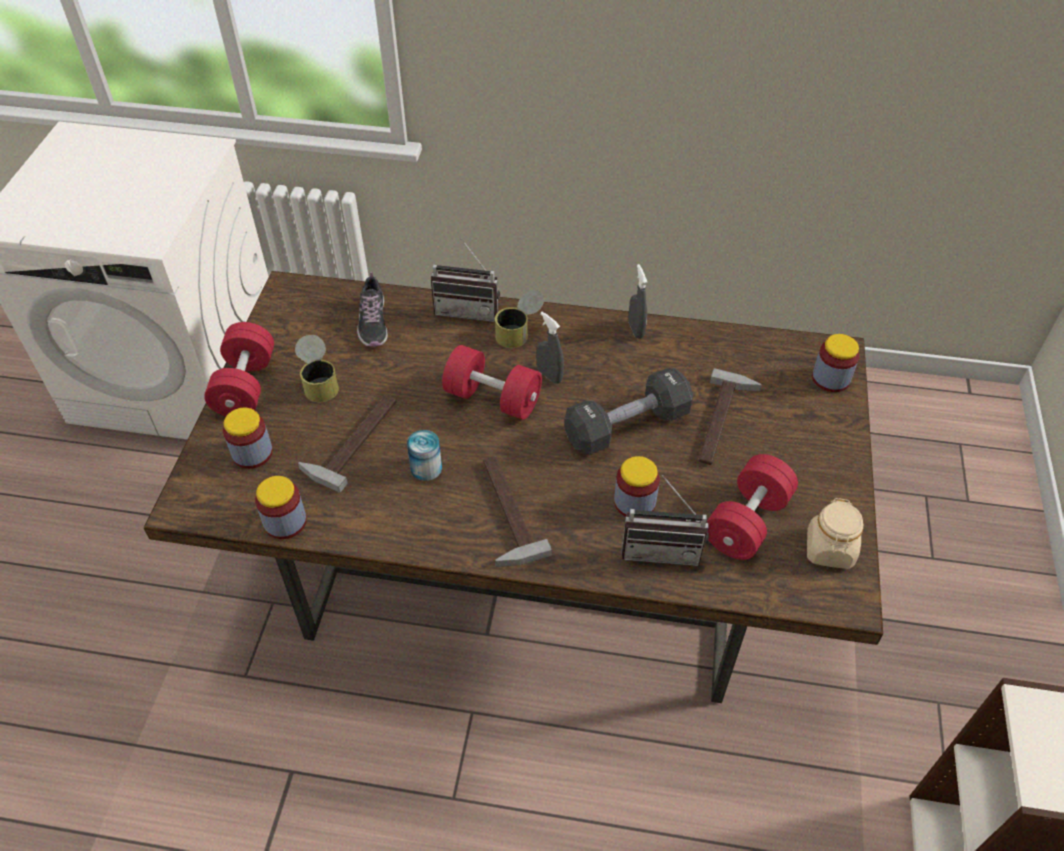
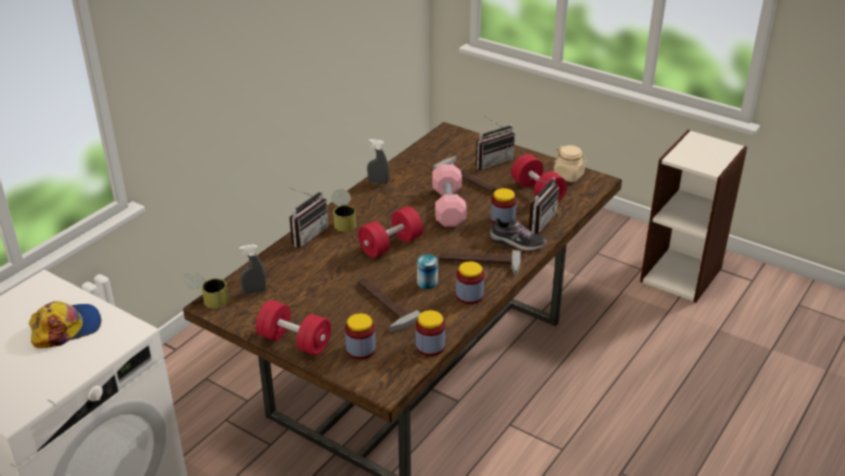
camera: 65 degrees left, 15 degrees down
can [295,335,339,403] -> can moved to [184,272,229,308]
shoe [357,272,388,347] -> shoe moved to [489,216,546,251]
grey spray bottle [536,312,564,384] -> grey spray bottle moved to [239,245,266,295]
black dumbbell [564,368,693,455] -> pink dumbbell [432,164,467,227]
jar [812,334,859,392] -> jar moved to [456,261,484,304]
none -> cap [29,301,101,348]
none -> radio [476,117,515,170]

